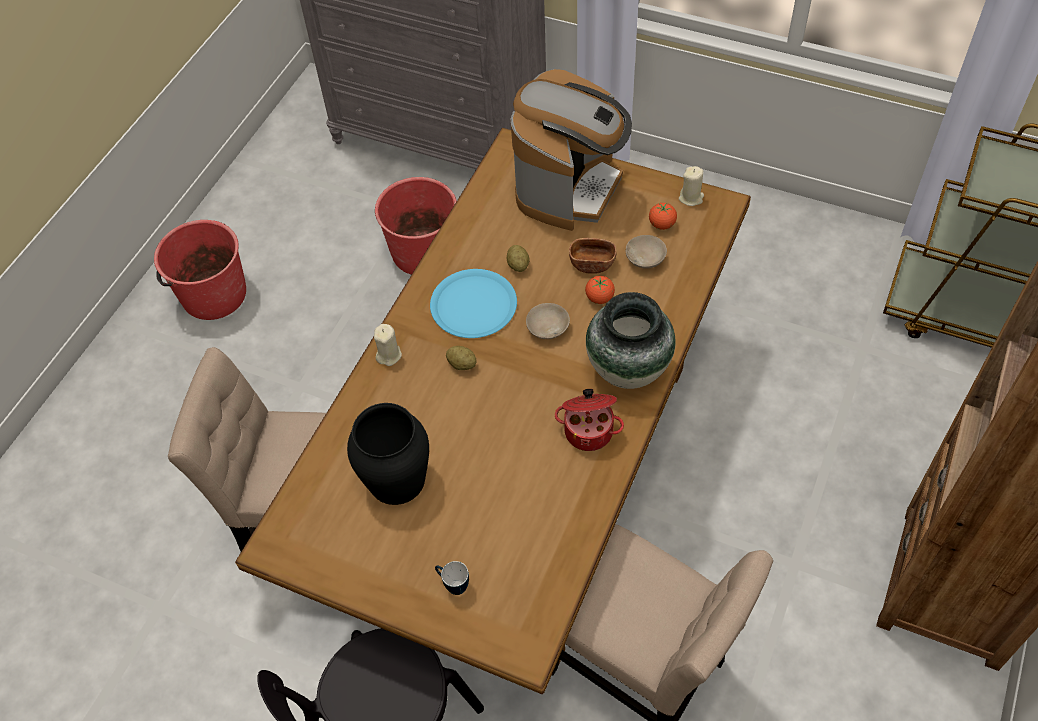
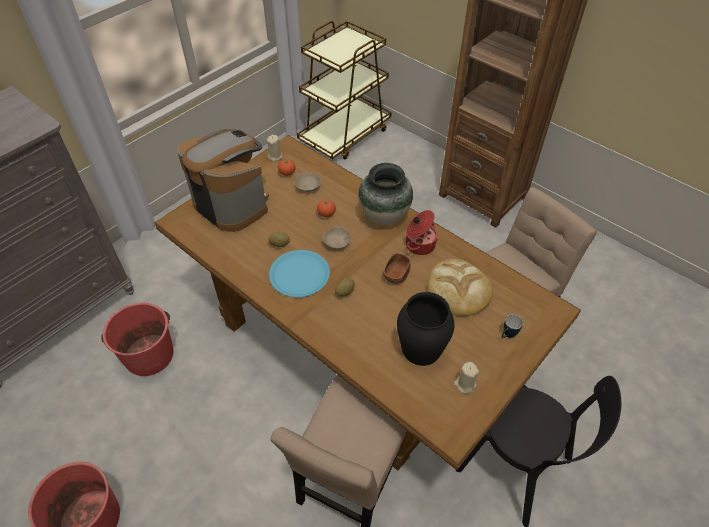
camera: 75 degrees left, 5 degrees down
beige candle [374,324,402,366] -> beige candle moved to [454,362,479,394]
brown bowl [569,238,617,274] -> brown bowl moved to [383,253,411,284]
none -> bread [428,259,493,316]

